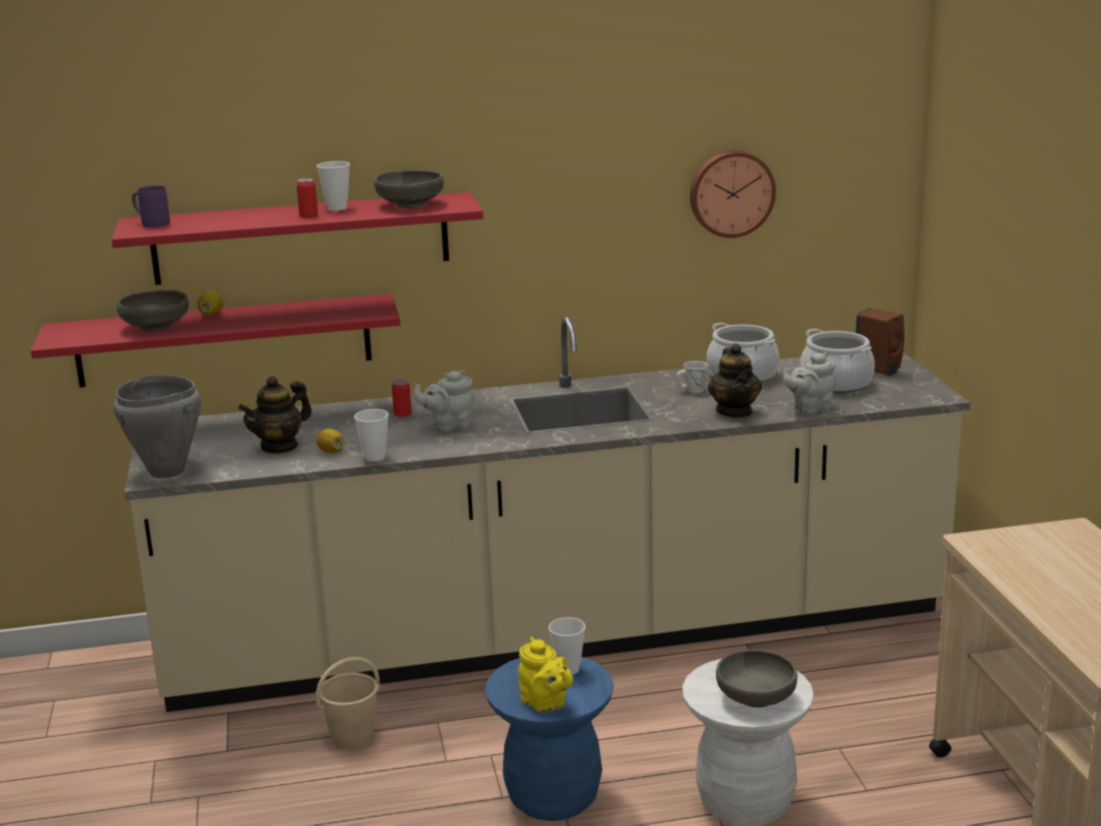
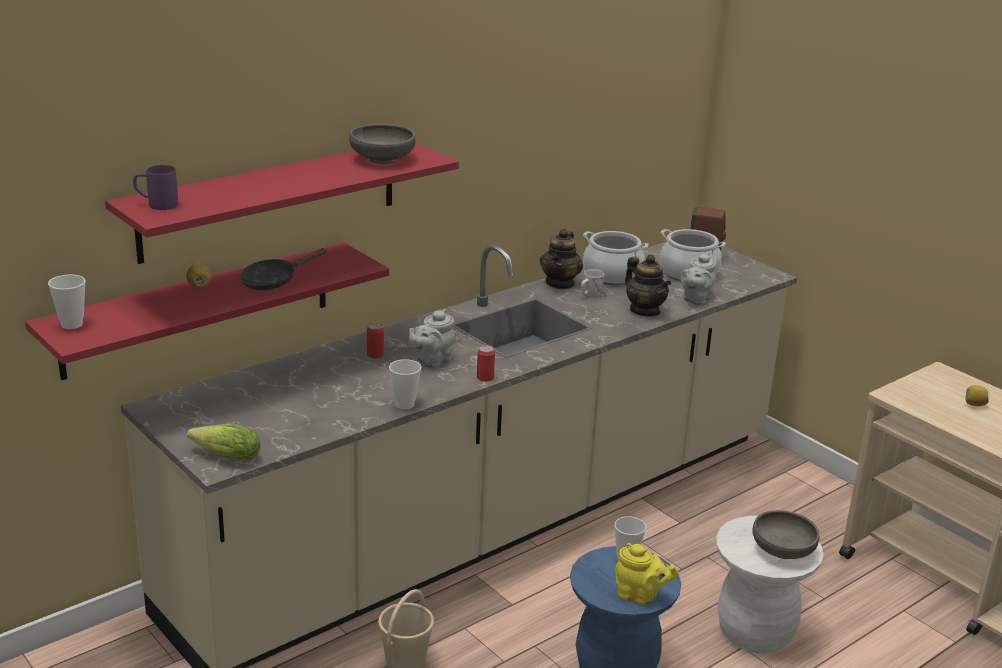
camera: 30 degrees left, 5 degrees up
grey cooking pot [113,375,201,478] -> lettuce [187,424,261,460]
grey bowl [117,290,189,331] -> none
teapot [238,376,312,454] -> teapot moved to [540,229,583,289]
can [296,178,318,218] -> can moved to [477,345,495,382]
lemon [316,429,344,453] -> lemon moved to [965,385,988,406]
cup [317,161,350,211] -> cup moved to [48,275,86,329]
wall clock [690,150,776,238] -> none
none -> black frying pan [240,248,327,290]

